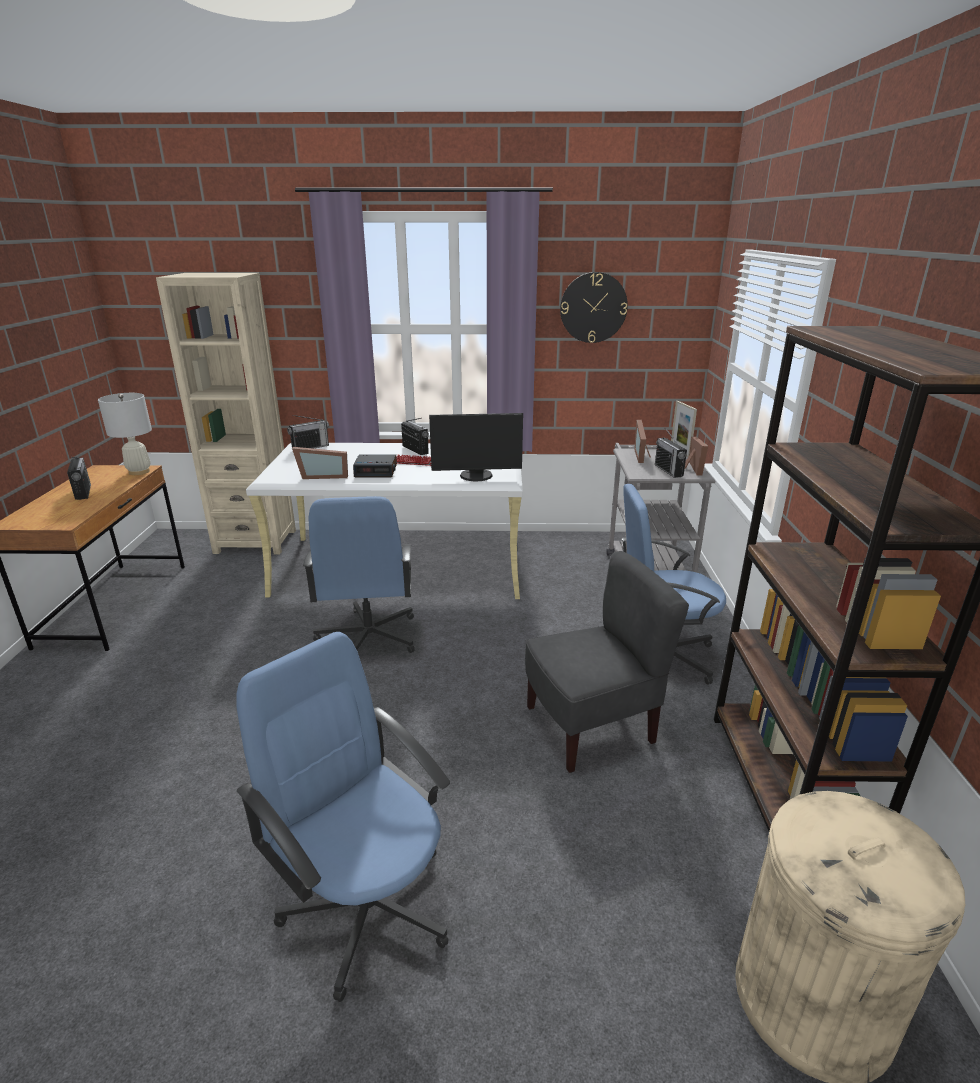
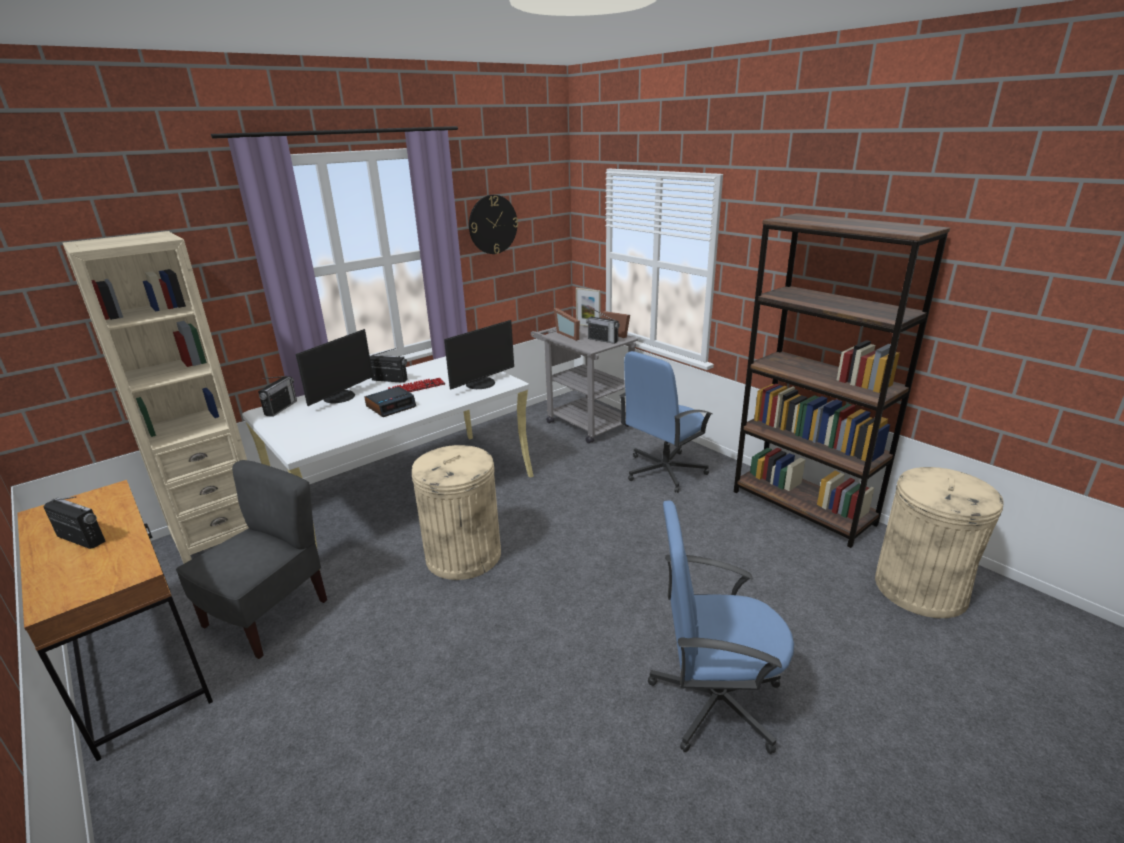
camera: 40 degrees left, 0 degrees up
white table lamp [98,393,152,475] -> none
picture frame [292,447,348,479] -> none
blue office chair [303,496,415,653] -> beige trash can [412,445,501,580]
grey chair [525,551,689,773] -> grey chair moved to [176,460,327,659]
none -> monitor [296,329,373,406]

